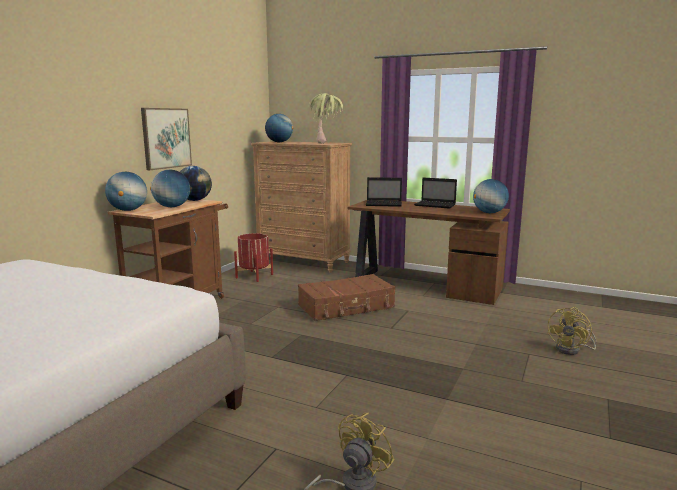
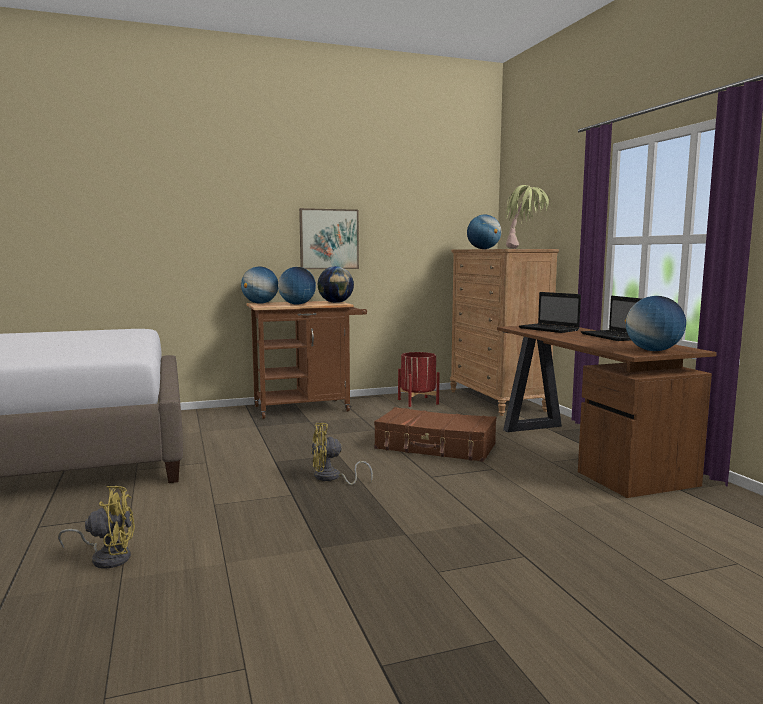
camera: 45 degrees right, 5 degrees down
yellow fan [547,307,596,355] -> yellow fan moved to [311,423,373,485]

